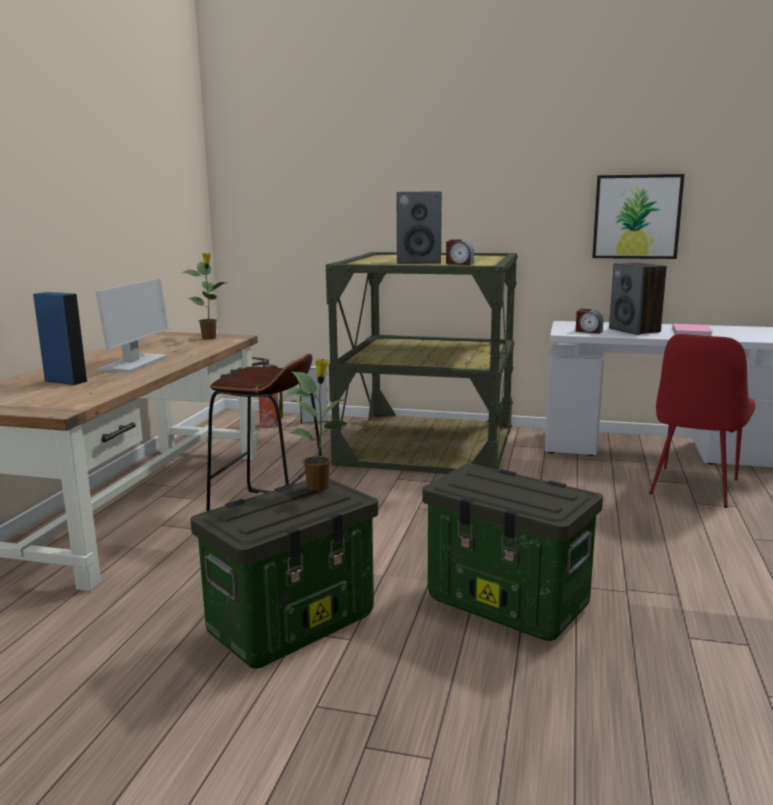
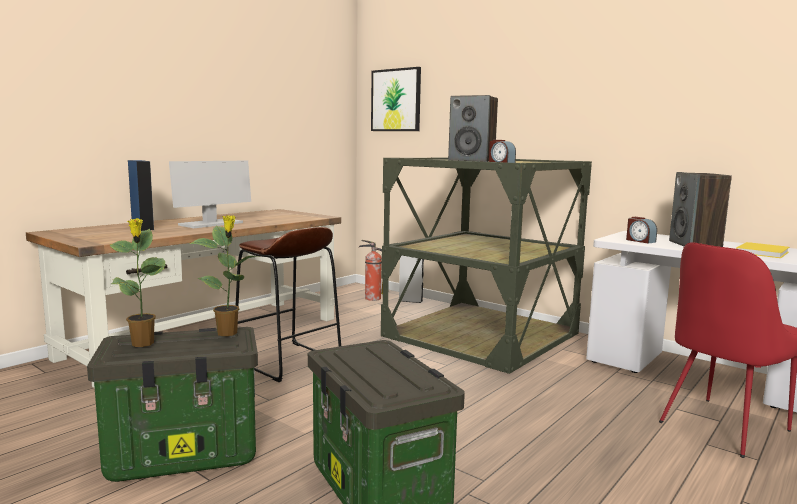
camera: 25 degrees right, 5 degrees down
potted plant [182,253,225,340] -> potted plant moved to [109,218,166,347]
picture [592,174,685,259] -> picture moved to [371,67,421,131]
pink book [672,324,713,336] -> yellow book [736,242,789,258]

